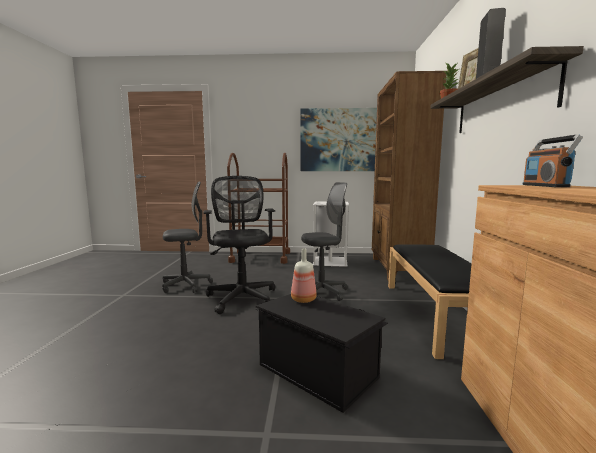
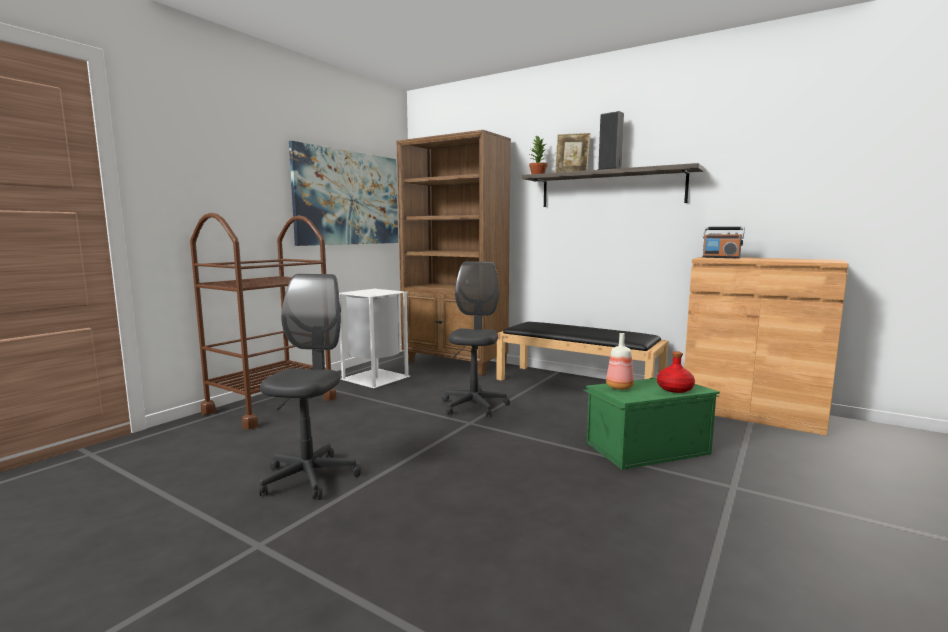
camera: 60 degrees left, 0 degrees up
black office chair [203,176,275,314] -> none
black storage box [256,294,388,413] -> green storage box [583,377,720,470]
none -> red bottle [657,351,695,393]

